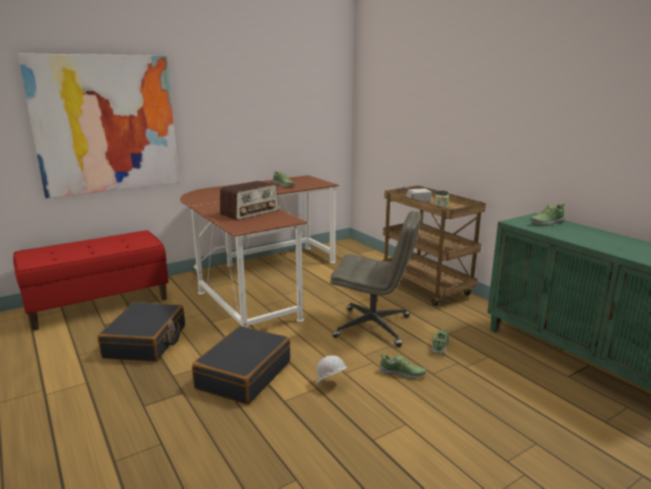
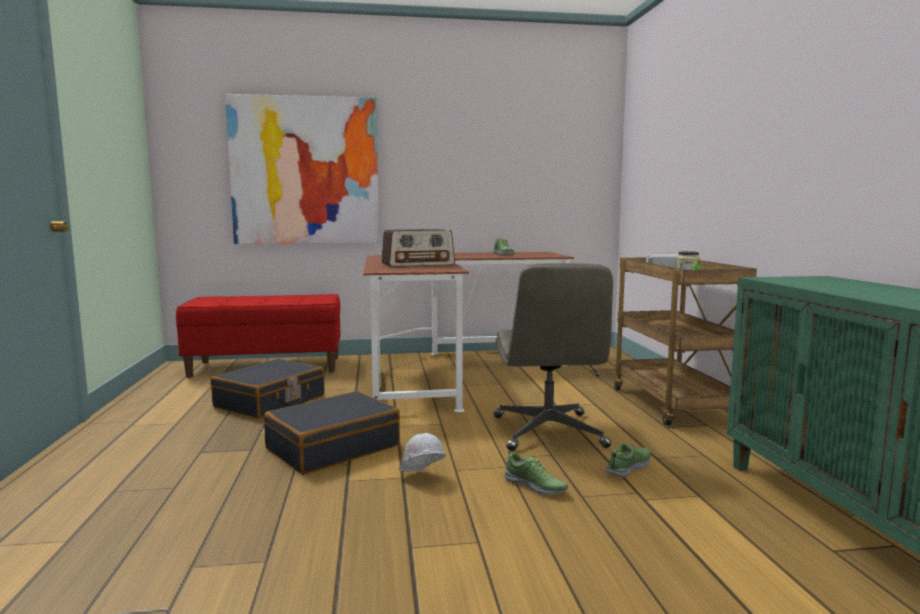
camera: 25 degrees right, 10 degrees down
grey office chair [330,211,421,347] -> grey office chair turned 45 degrees clockwise [494,263,613,451]
shoe [530,204,566,226] -> none

